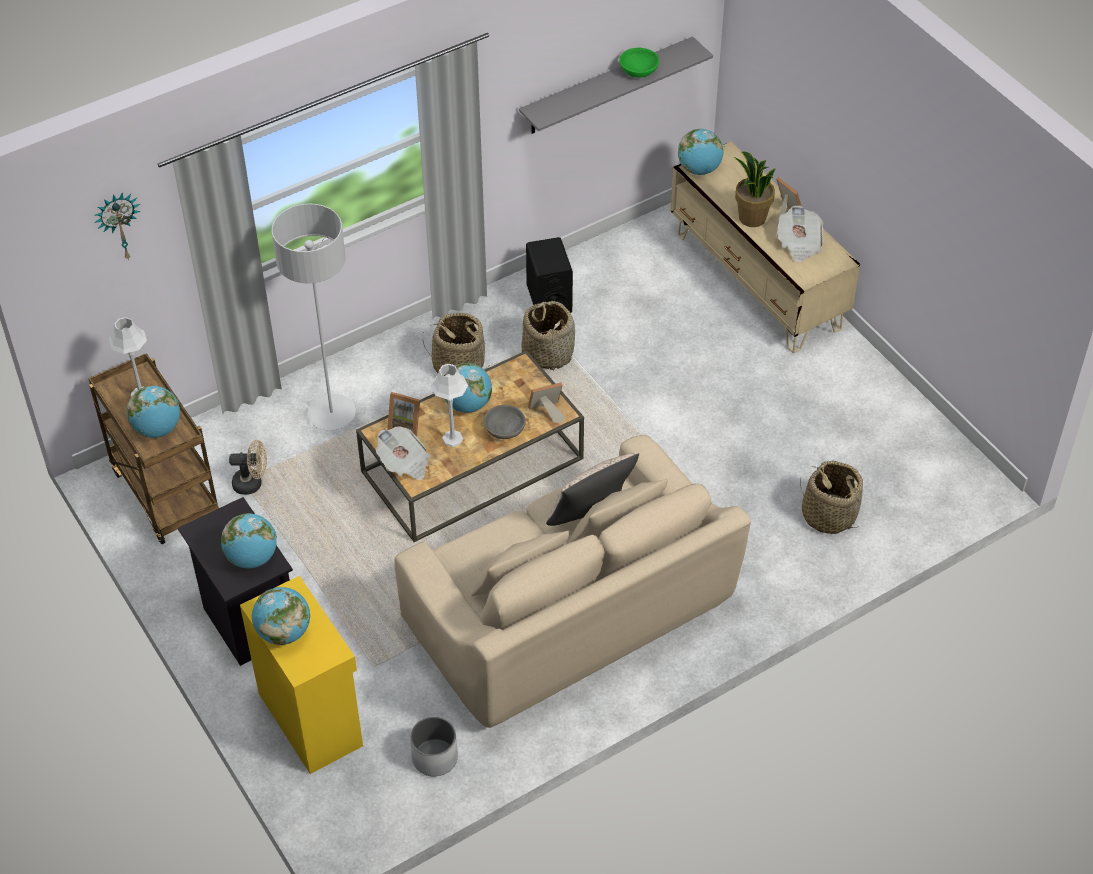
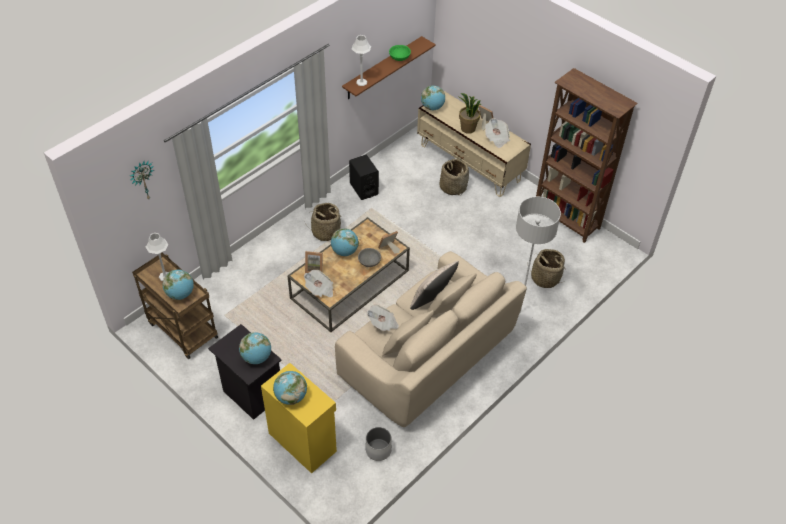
camera: 15 degrees left, 0 degrees up
beige fan [229,440,267,495] -> none
grey floor lamp [272,204,356,430] -> grey floor lamp moved to [516,196,561,324]
white table lamp [431,364,468,447] -> white table lamp moved to [352,35,371,86]
grey shelf [519,36,713,134] -> brown shelf [342,36,436,99]
basket [521,301,575,370] -> basket moved to [440,159,469,195]
none -> newspaper [366,305,399,331]
none -> brown bookcase [536,68,638,243]

